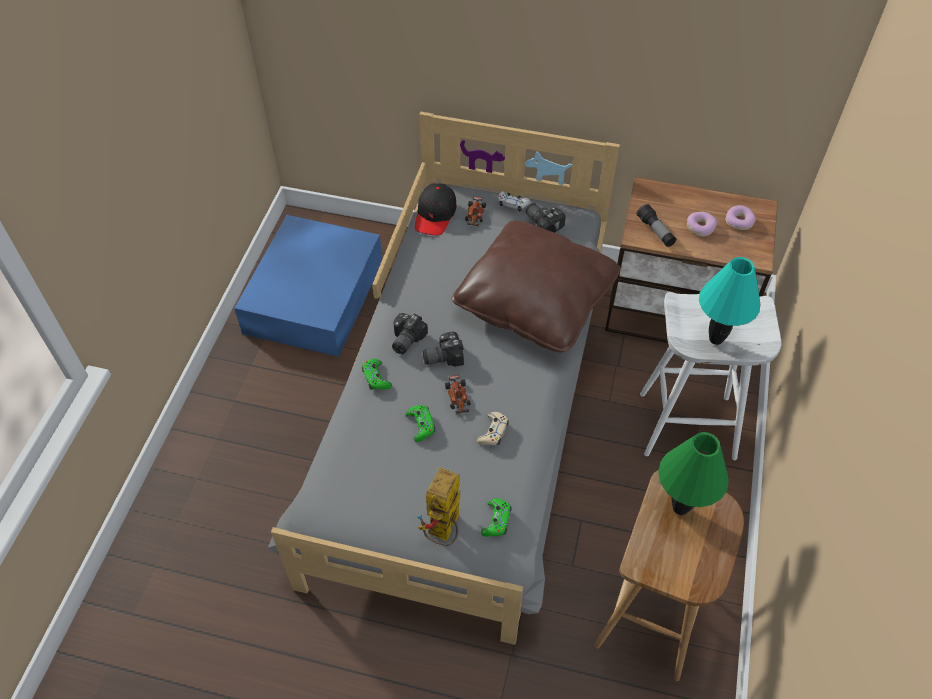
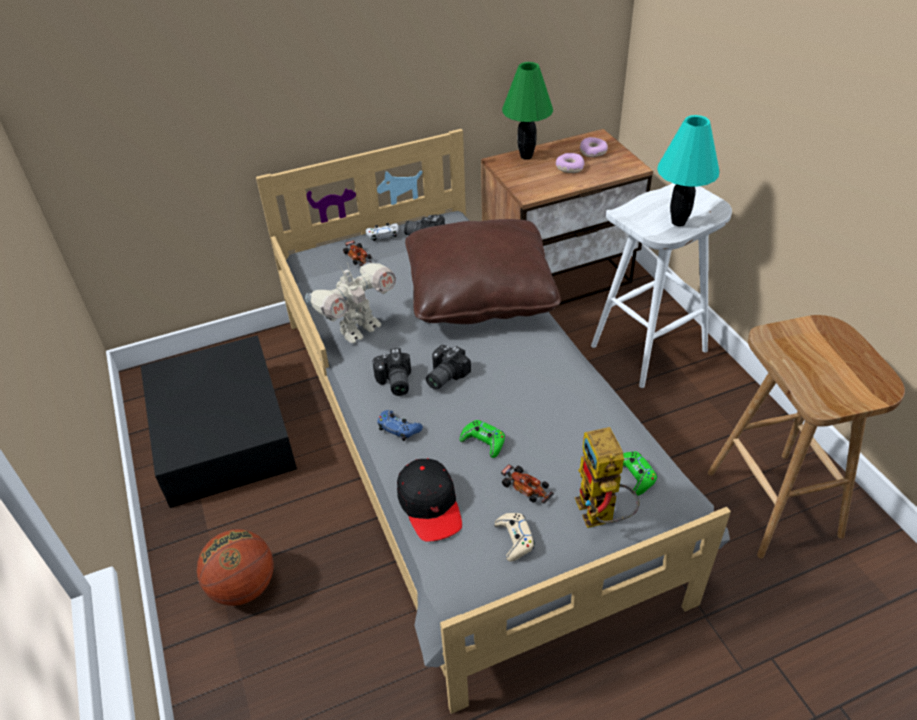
camera: 35 degrees left, 10 degrees down
blue storage box [234,215,382,357] -> black storage box [141,335,297,508]
green game controller [362,359,392,390] -> blue game controller [377,410,423,441]
black cap [415,183,456,235] -> black cap moved to [397,458,462,542]
toy car [445,375,471,414] -> toy car moved to [501,464,554,504]
beige game controller [477,412,509,445] -> beige game controller moved to [494,513,535,562]
flashlight [637,204,676,247] -> none
green table lamp [658,432,729,515] -> green table lamp moved to [502,62,553,160]
none -> basketball [197,529,274,606]
none -> toy robot [305,262,396,343]

